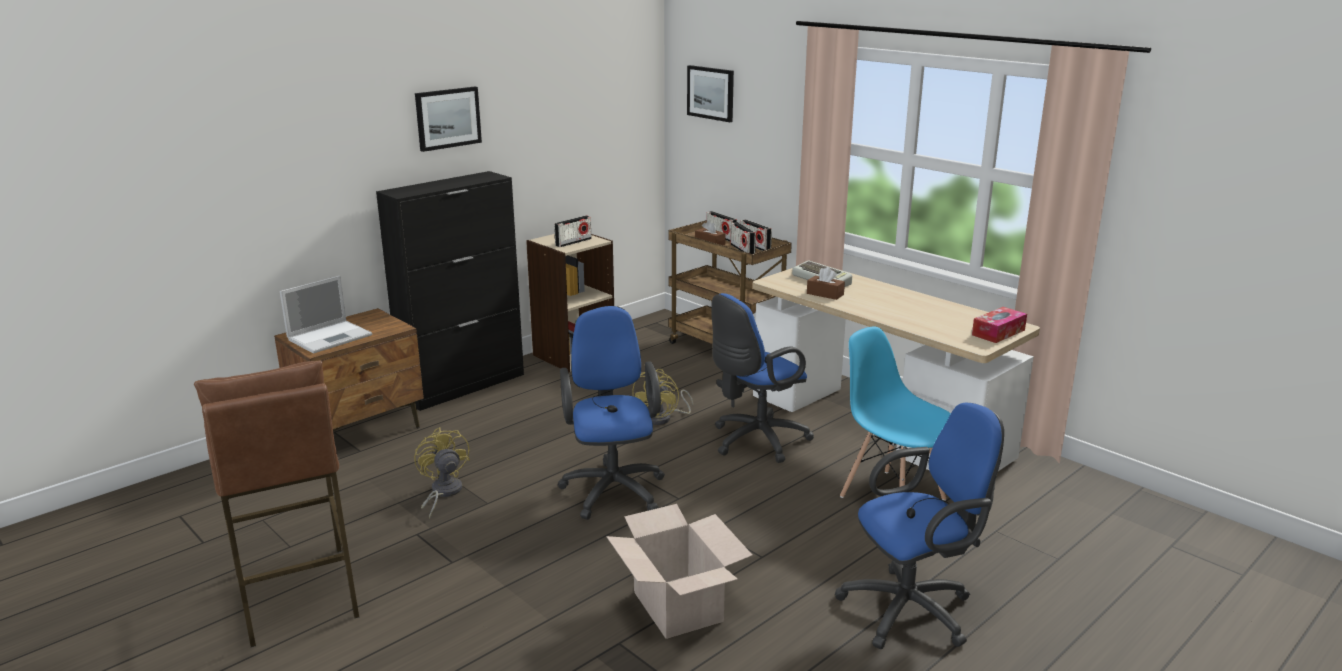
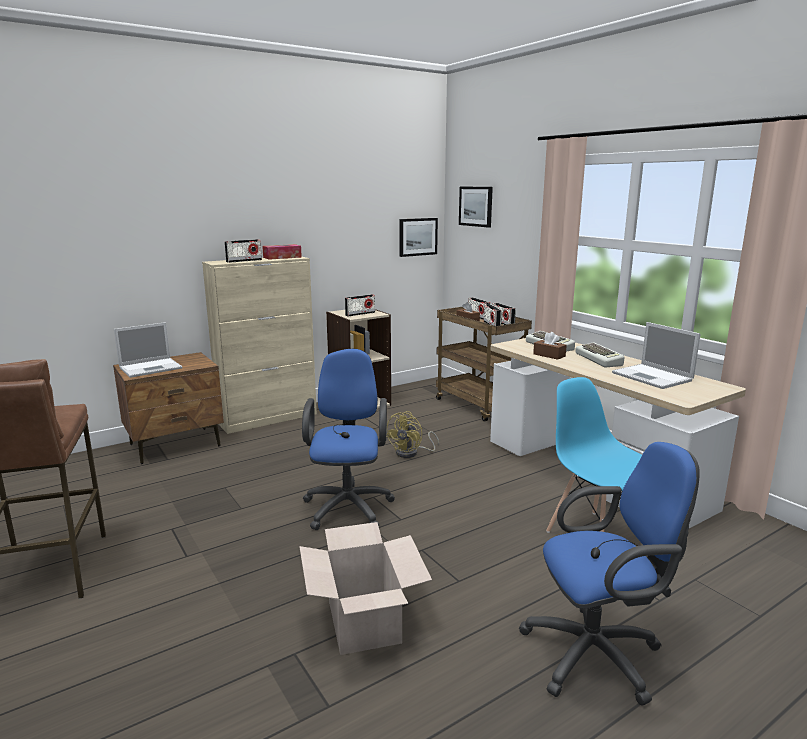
camera: 10 degrees right, 5 degrees down
black cabinet [376,171,524,411] -> beige cabinet [202,257,317,434]
yellow fan [414,427,470,519] -> none
picture [415,87,482,152] -> picture moved to [399,218,438,257]
blue office chair [711,293,814,463] -> none
tissue box [972,307,1027,343] -> tissue box moved to [262,244,302,260]
none -> radio [224,239,262,263]
none -> keyboard [575,342,625,367]
none -> laptop [612,322,700,389]

